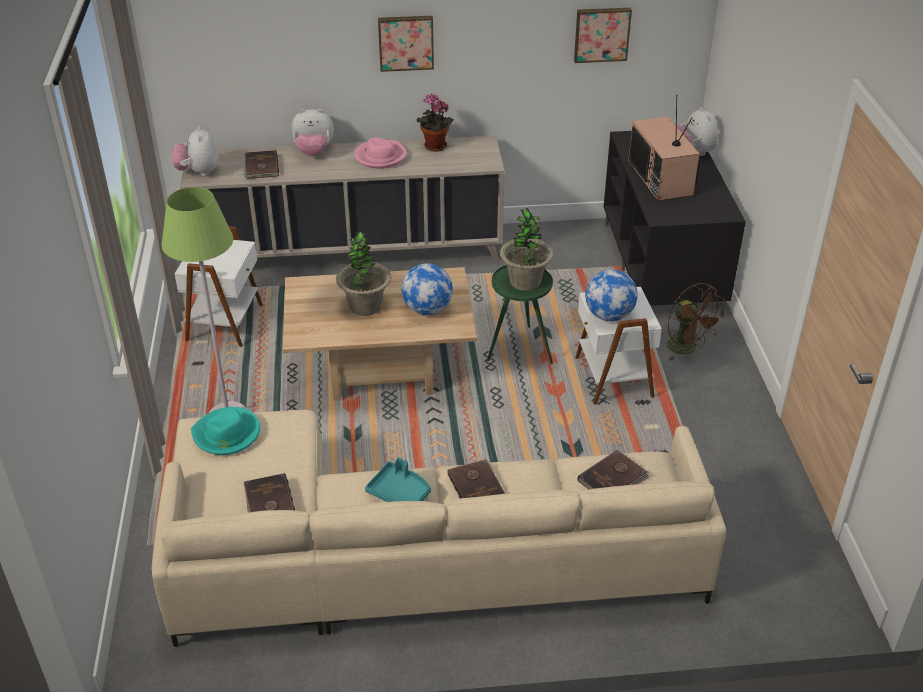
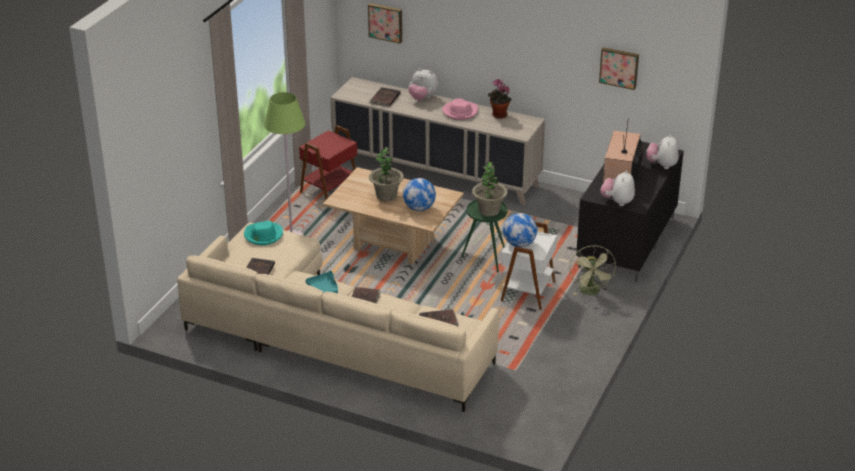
camera: 30 degrees right, 5 degrees down
plush toy [172,126,219,176] -> plush toy moved to [600,170,635,206]
white side table [175,226,263,347] -> red side table [299,125,357,200]
picture [378,16,434,72] -> picture moved to [368,3,402,44]
brown fan [667,283,725,361] -> green fan [569,245,616,295]

